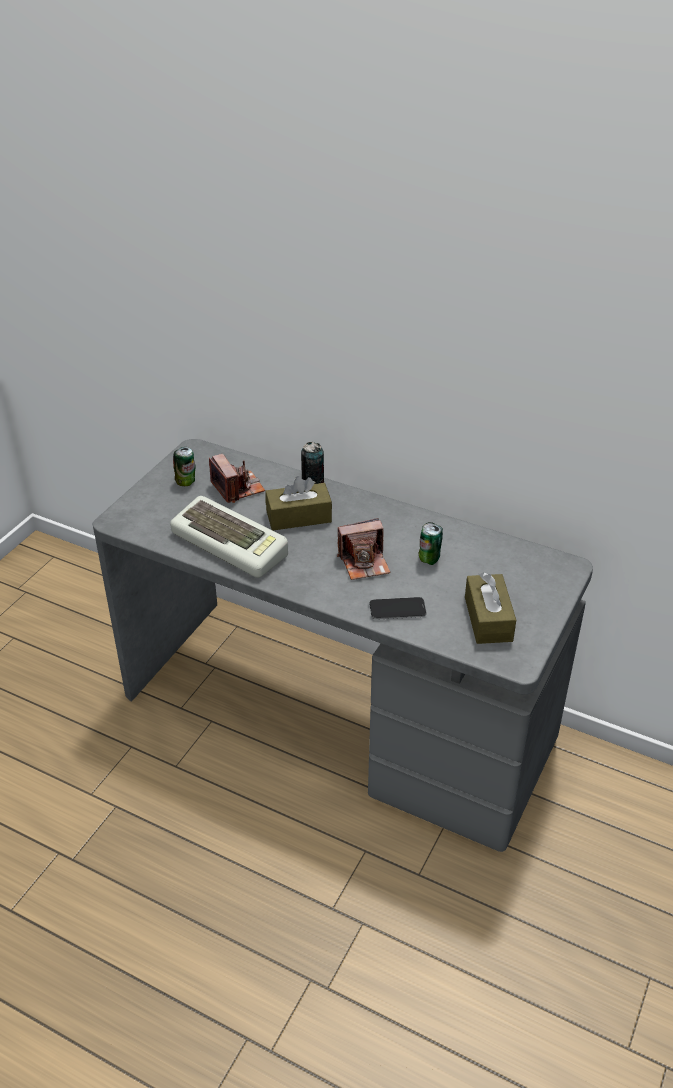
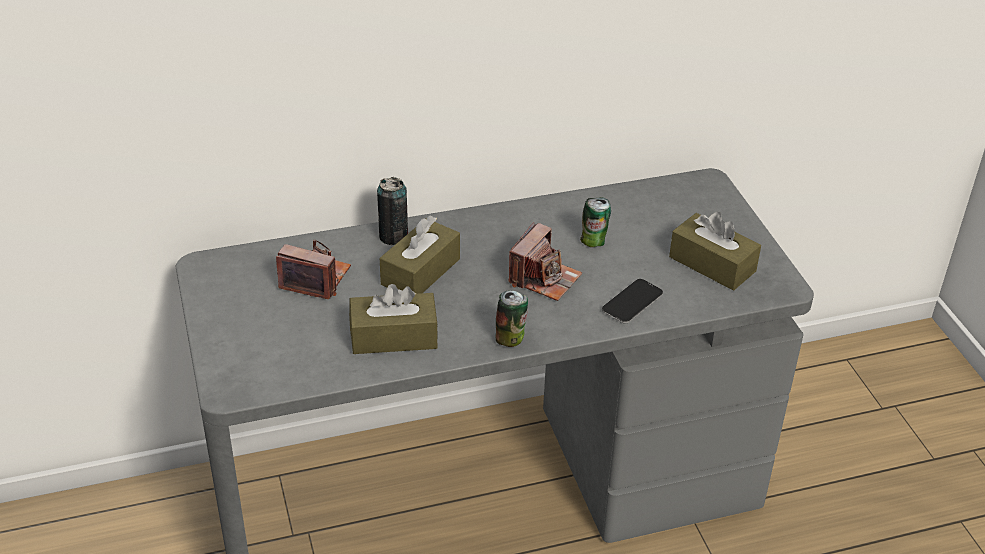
camera: 45 degrees left, 0 degrees up
keyboard [170,496,288,578] -> brown tissue box [349,284,438,354]
can [173,447,196,486] -> can moved to [495,290,528,347]

